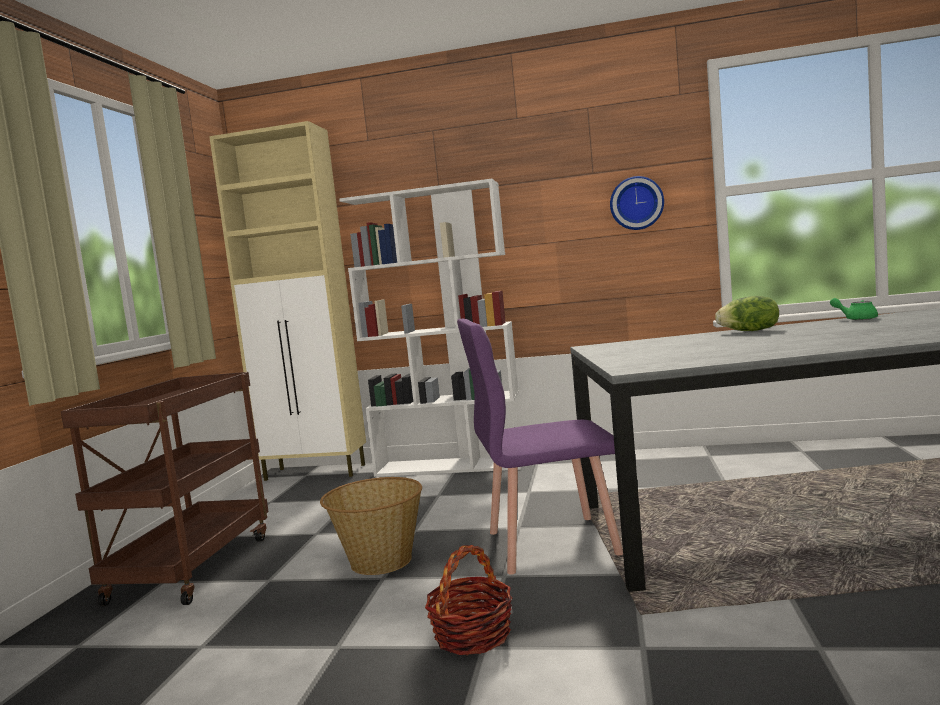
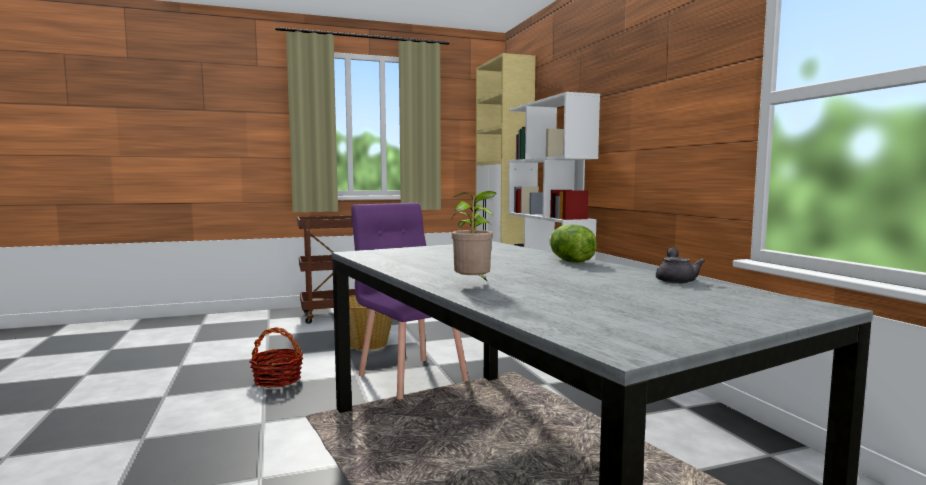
camera: 60 degrees right, 0 degrees up
wall clock [610,176,664,230] -> none
green teapot [830,298,878,320] -> grey teapot [656,248,705,284]
none -> potted plant [452,191,497,282]

